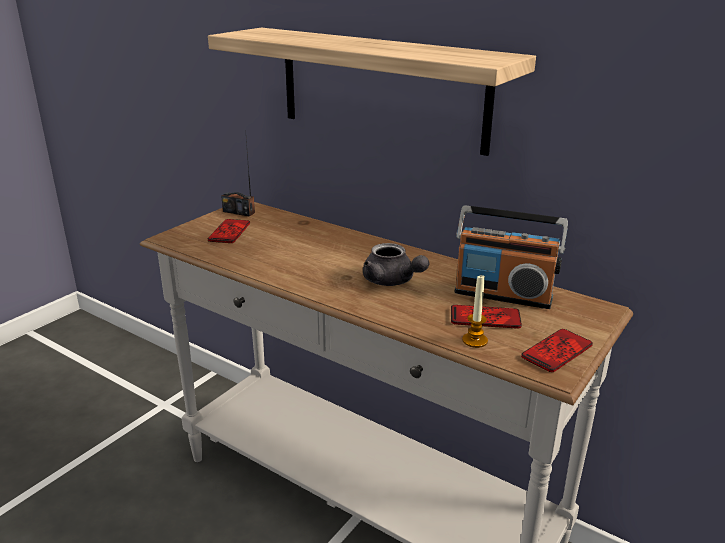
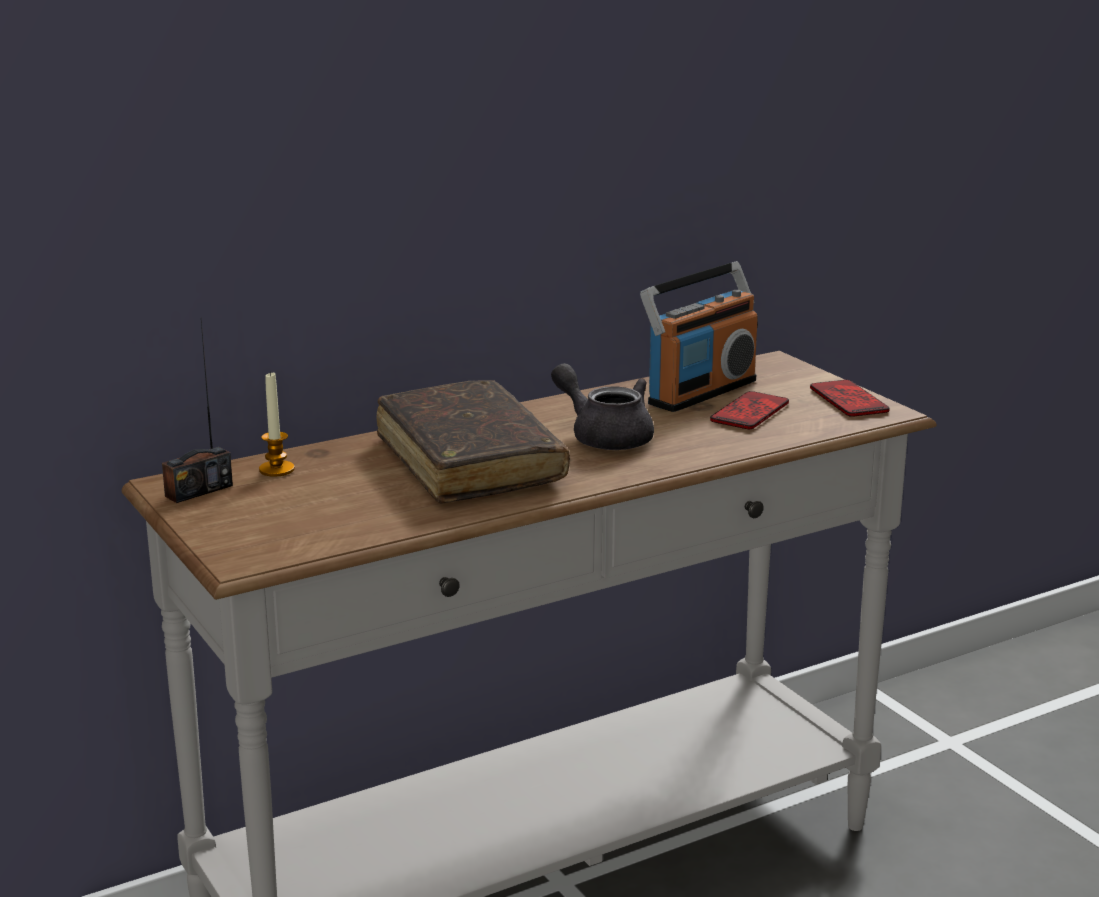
camera: 65 degrees left, 5 degrees down
shelf [208,28,536,156] -> none
phone [208,219,250,243] -> none
grey teapot [363,243,429,286] -> grey teapot turned 120 degrees counterclockwise [551,363,654,450]
candle [462,275,488,348] -> candle moved to [259,371,295,477]
none -> brown book [376,380,570,504]

